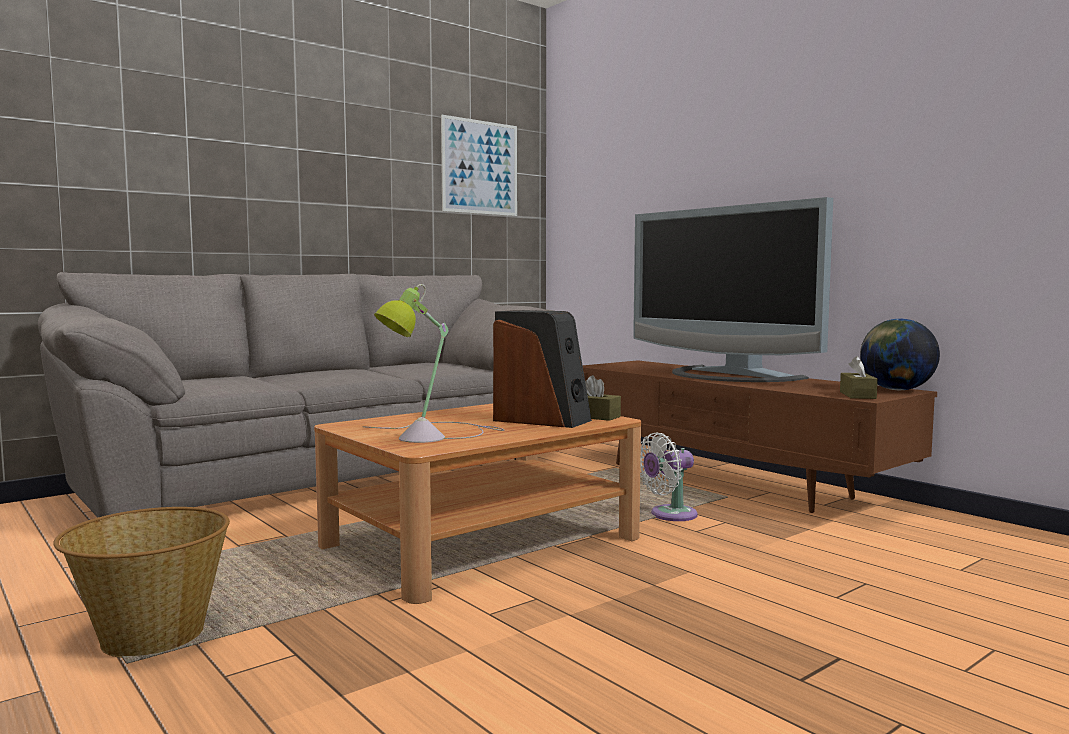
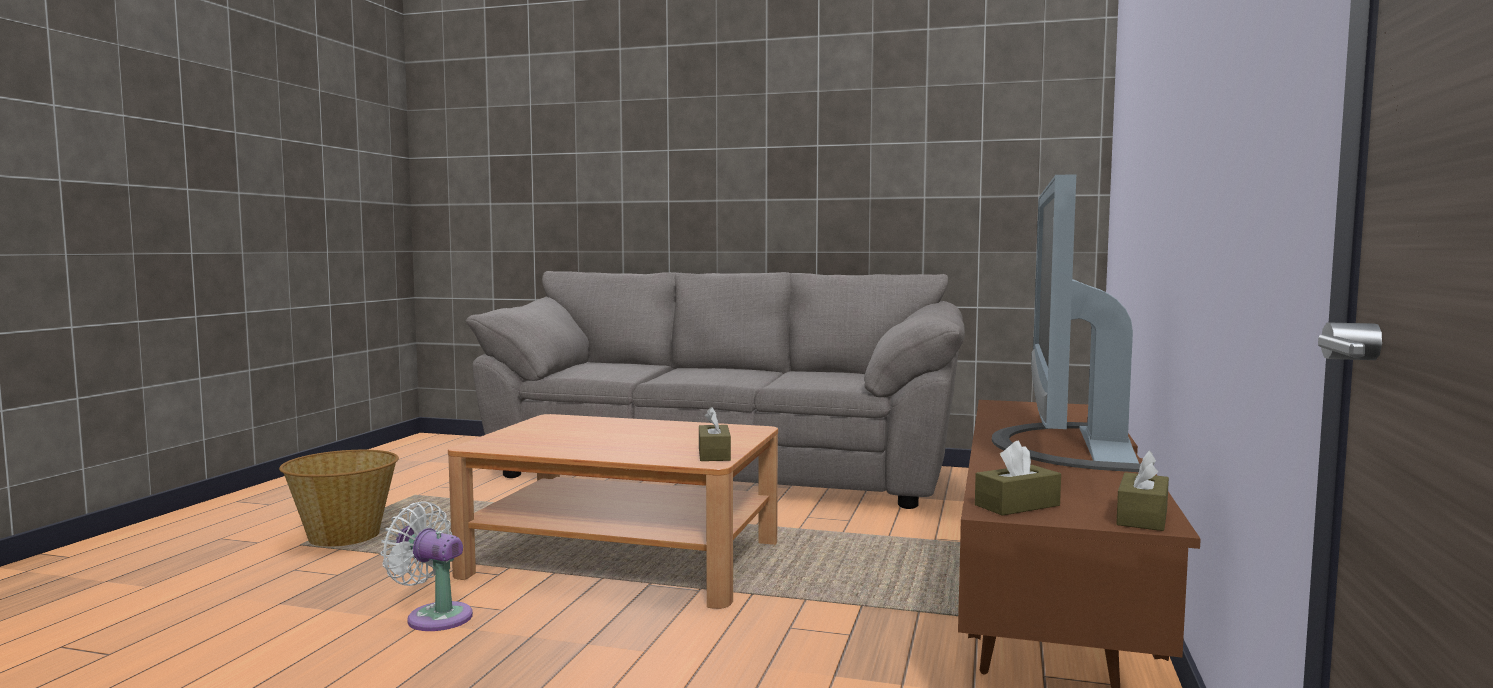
camera: 55 degrees right, 0 degrees up
table lamp [362,284,505,443] -> none
picture [441,115,517,216] -> none
speaker [493,310,592,428] -> none
white fan [640,433,698,521] -> white fan moved to [380,502,473,631]
globe [860,319,940,390] -> brown tissue box [1116,451,1169,531]

